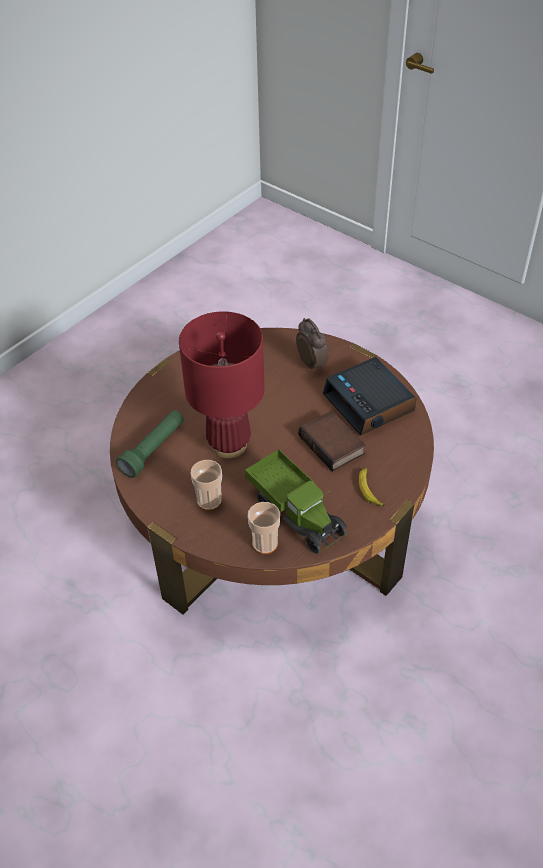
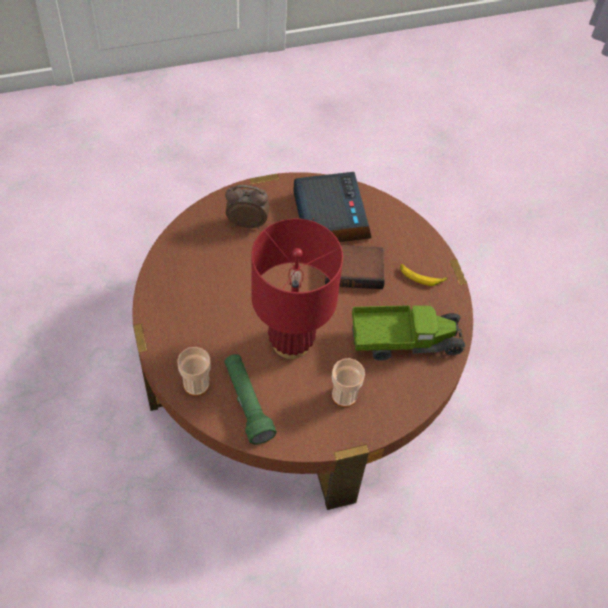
camera: 60 degrees left, 10 degrees up
cup [248,502,280,554] -> cup moved to [177,347,211,396]
alarm clock [323,357,417,436] -> alarm clock turned 105 degrees counterclockwise [293,172,371,242]

